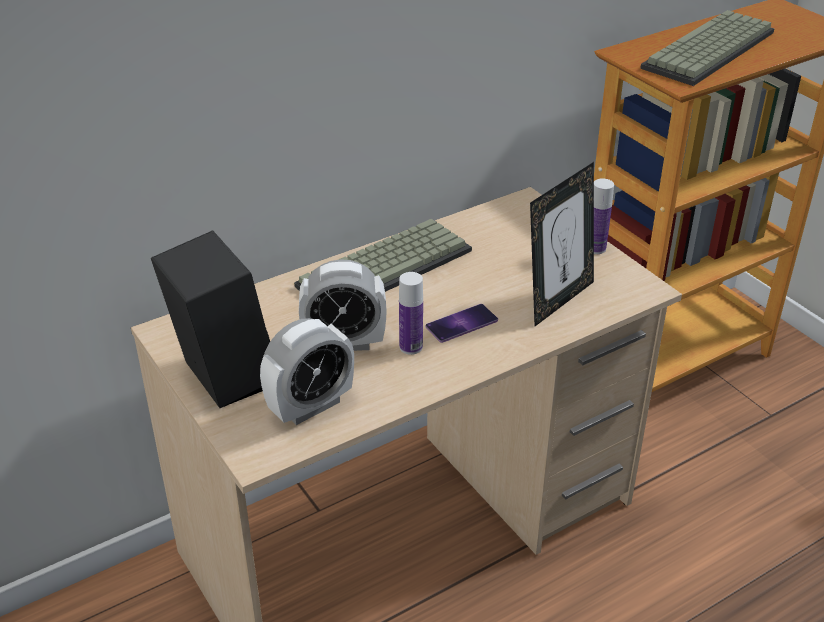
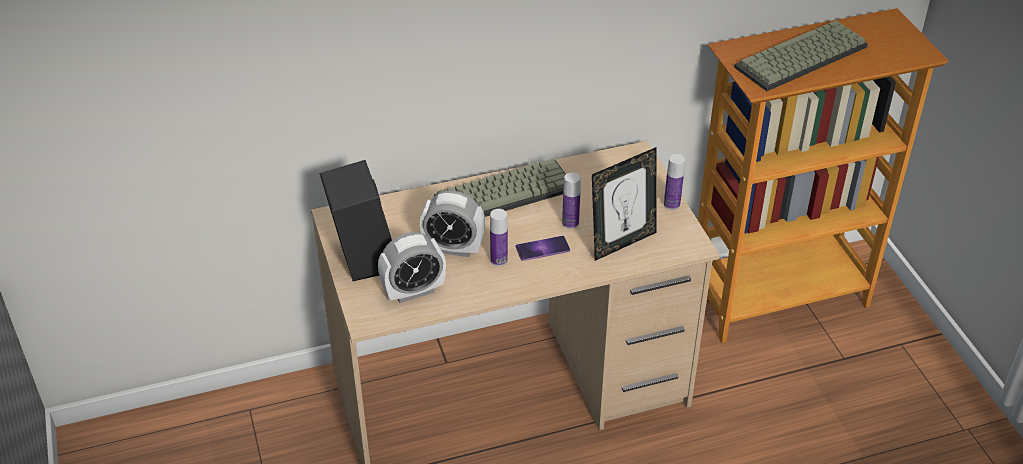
camera: 15 degrees right, 5 degrees up
none -> bottle [562,172,581,229]

